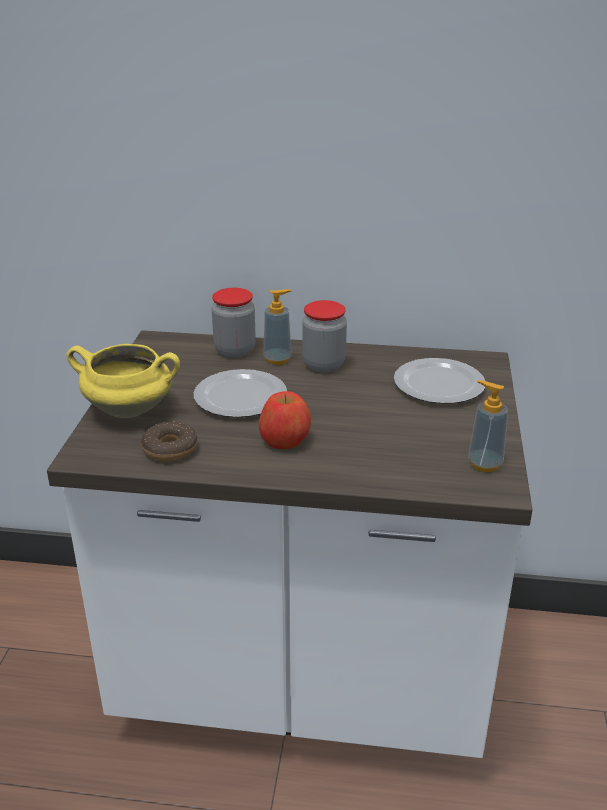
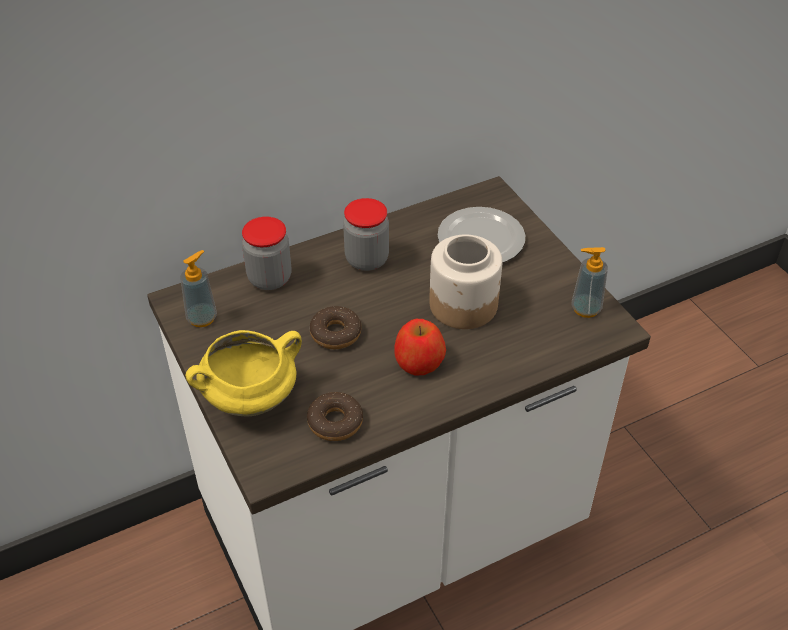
camera: 35 degrees left, 15 degrees up
plate [194,369,287,418] -> donut [310,306,362,349]
soap dispenser [263,289,292,365] -> soap dispenser moved to [180,250,217,327]
none -> jar [429,235,502,329]

